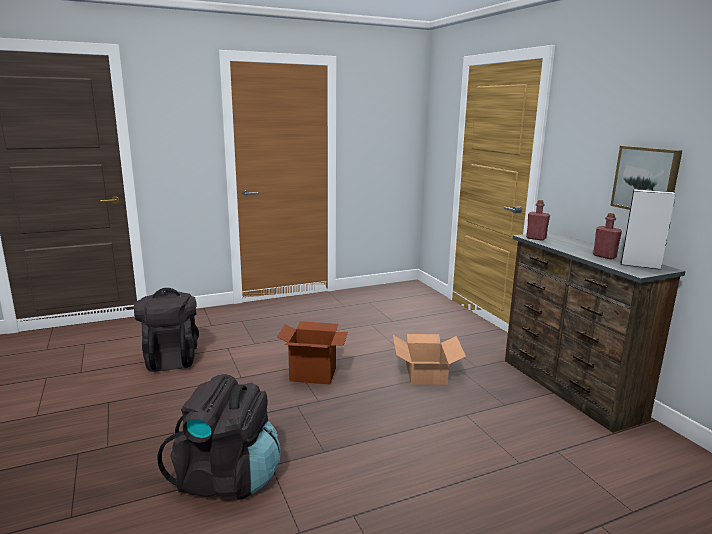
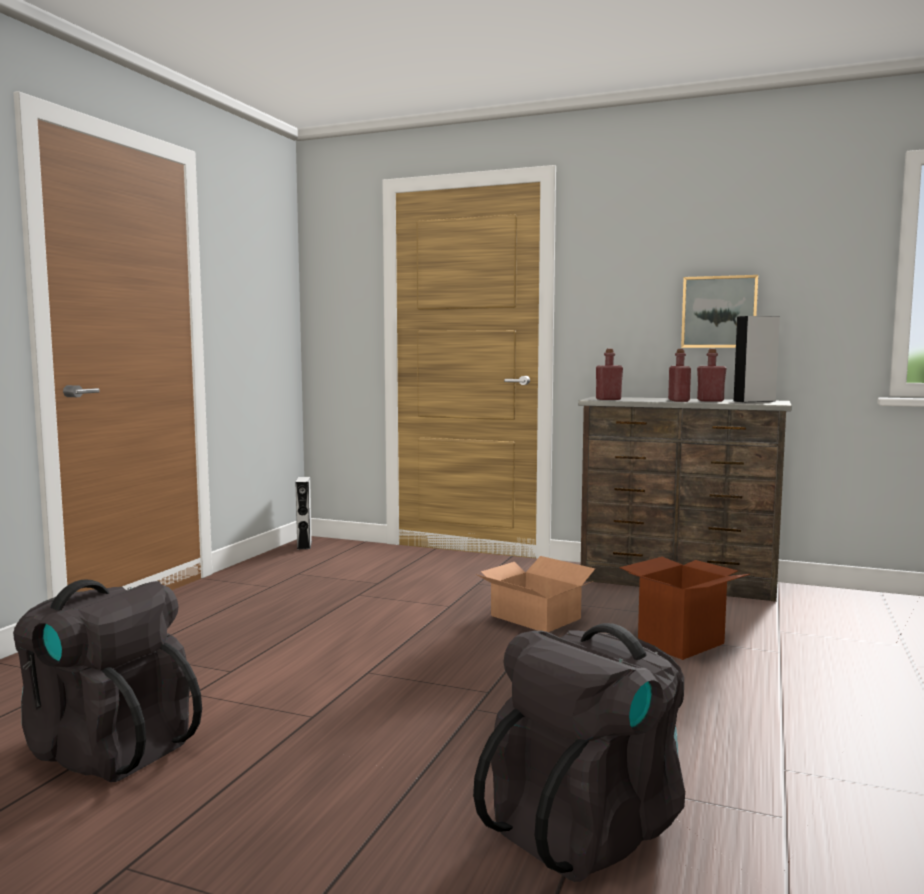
camera: 45 degrees left, 10 degrees down
cardboard box [277,321,348,385] -> cardboard box moved to [620,557,750,660]
none -> grey speaker [296,477,312,549]
none -> red bottle [668,349,691,402]

